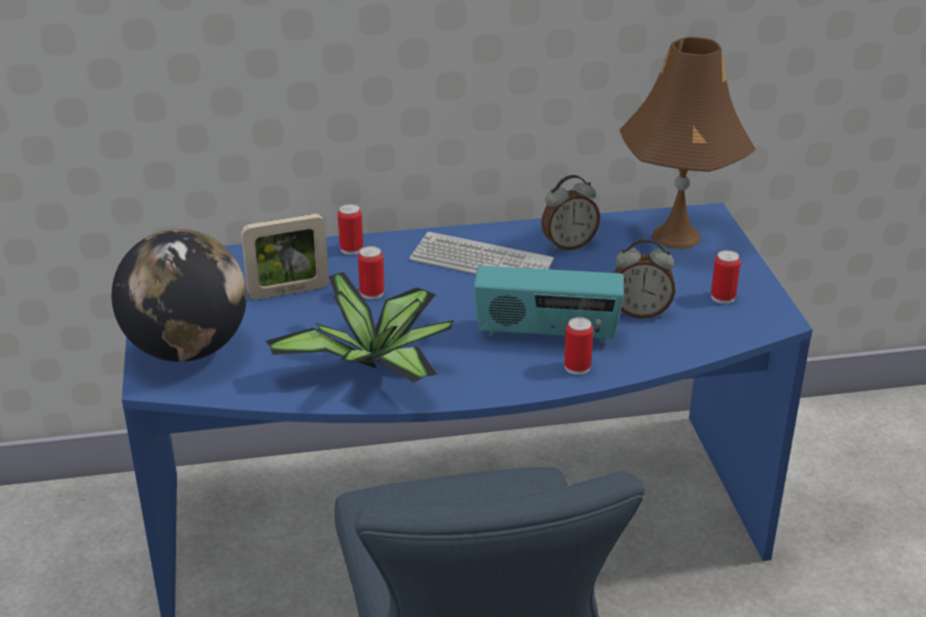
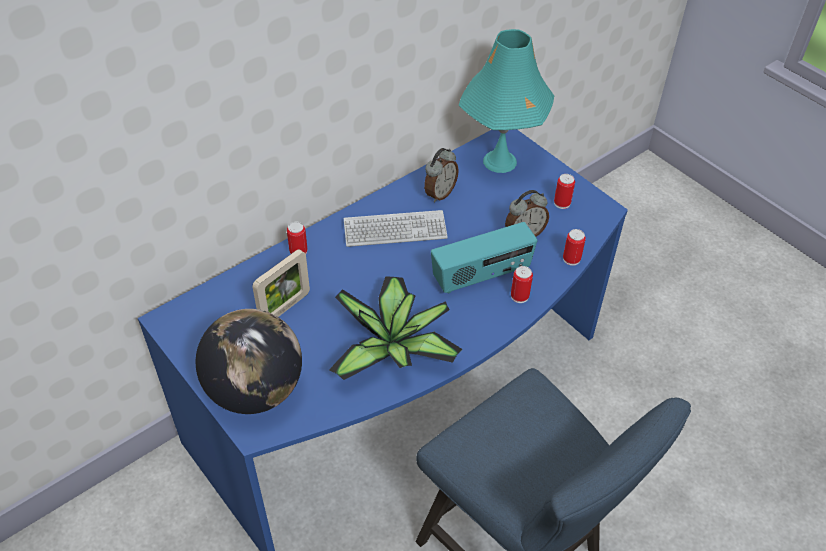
camera: 30 degrees left, 15 degrees up
can [358,246,384,299] -> can moved to [563,229,586,266]
brown table lamp [620,37,756,249] -> turquoise table lamp [459,29,554,173]

